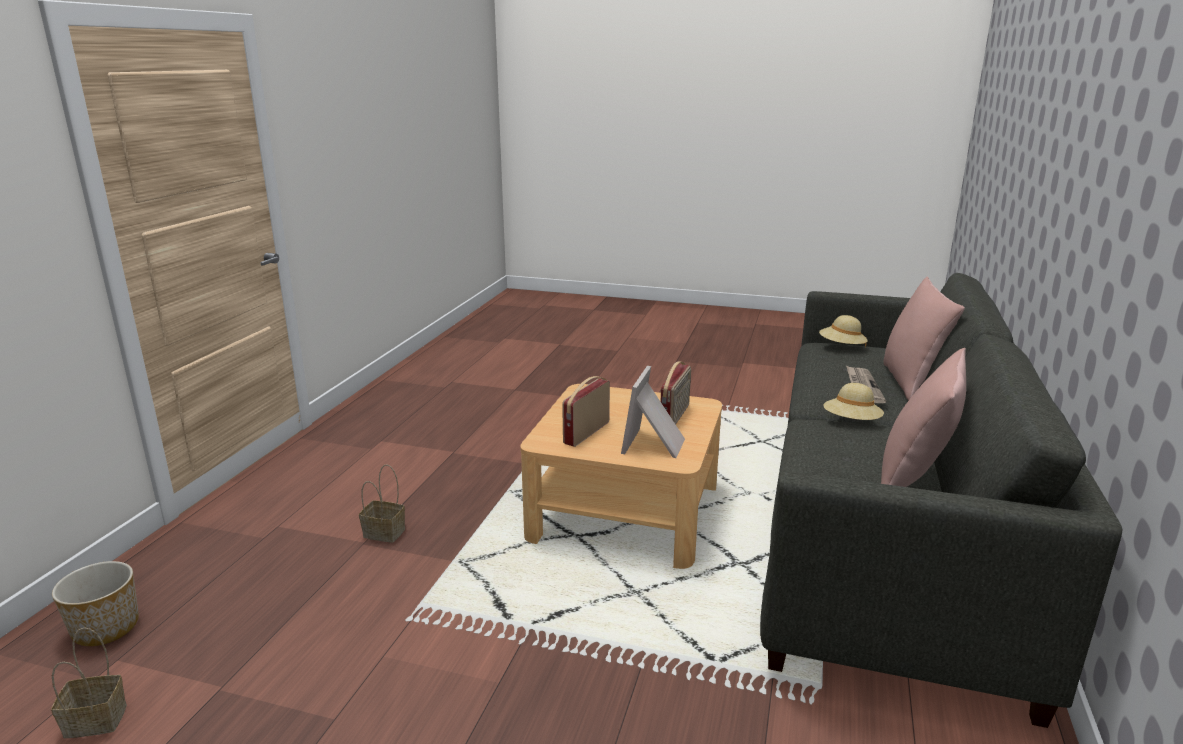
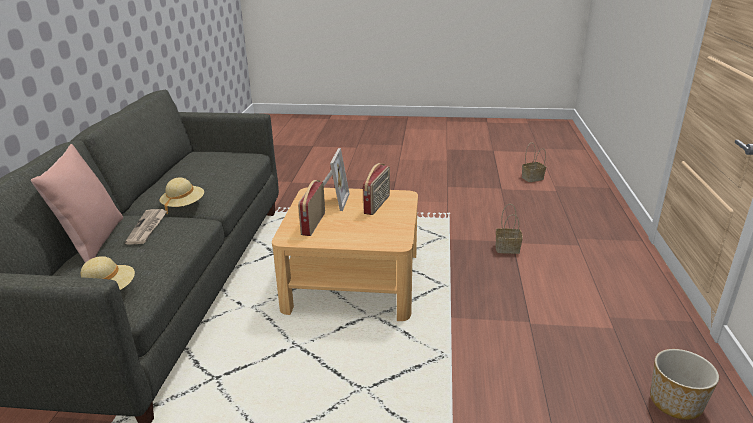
camera: 170 degrees right, 5 degrees up
planter [52,561,139,646] -> planter moved to [650,349,719,420]
pink pillow [881,348,966,487] -> none

